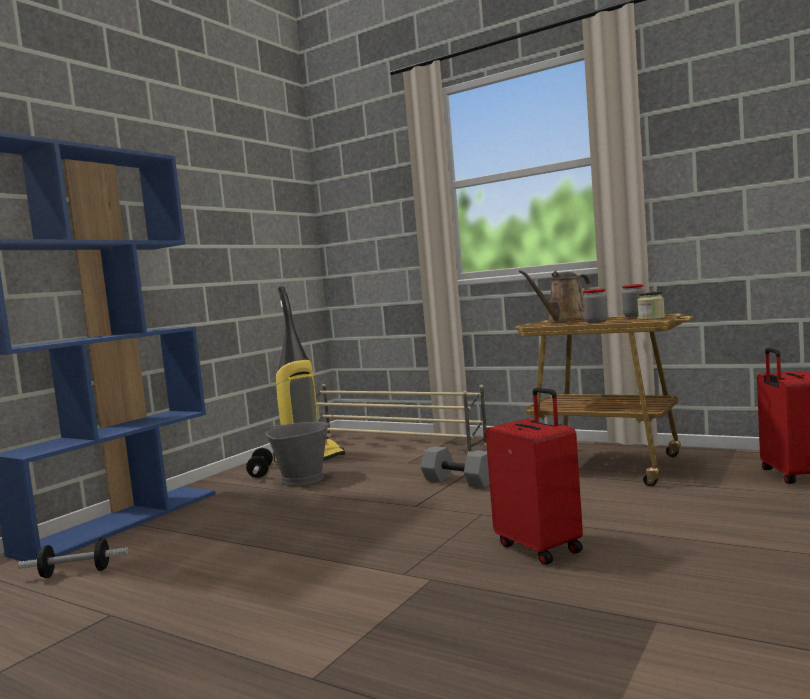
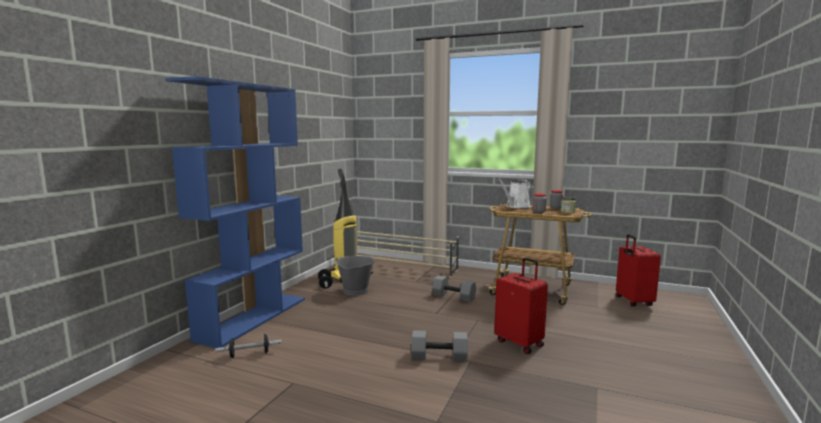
camera: 10 degrees left, 5 degrees up
brown watering can [519,270,591,322] -> white watering can [497,178,531,208]
none -> grey dumbbell [411,330,468,362]

